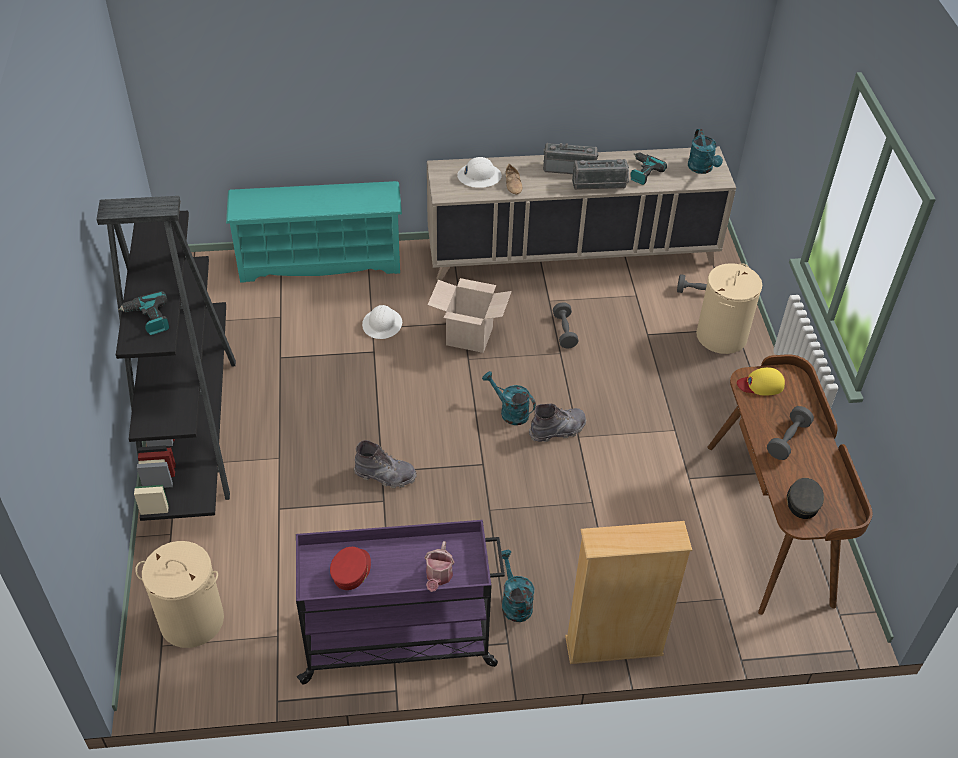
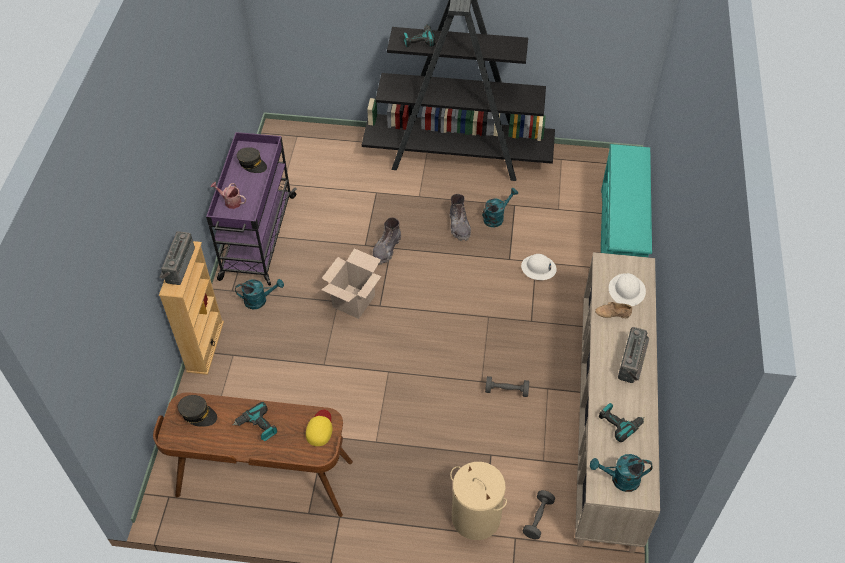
camera: 105 degrees right, 5 degrees up
beige laundry basket [135,541,224,648] -> none
red cap [330,547,371,590] -> grey cap [237,147,267,173]
cardboard box [428,278,512,353] -> cardboard box moved to [322,248,382,319]
turquoise watering can [482,371,536,425] -> turquoise watering can moved to [482,188,518,227]
grey boot [529,403,586,442] -> grey boot moved to [450,194,471,241]
radio [572,159,629,190] -> radio moved to [159,231,195,285]
grey dumbbell [767,406,814,460] -> power drill [233,402,277,441]

